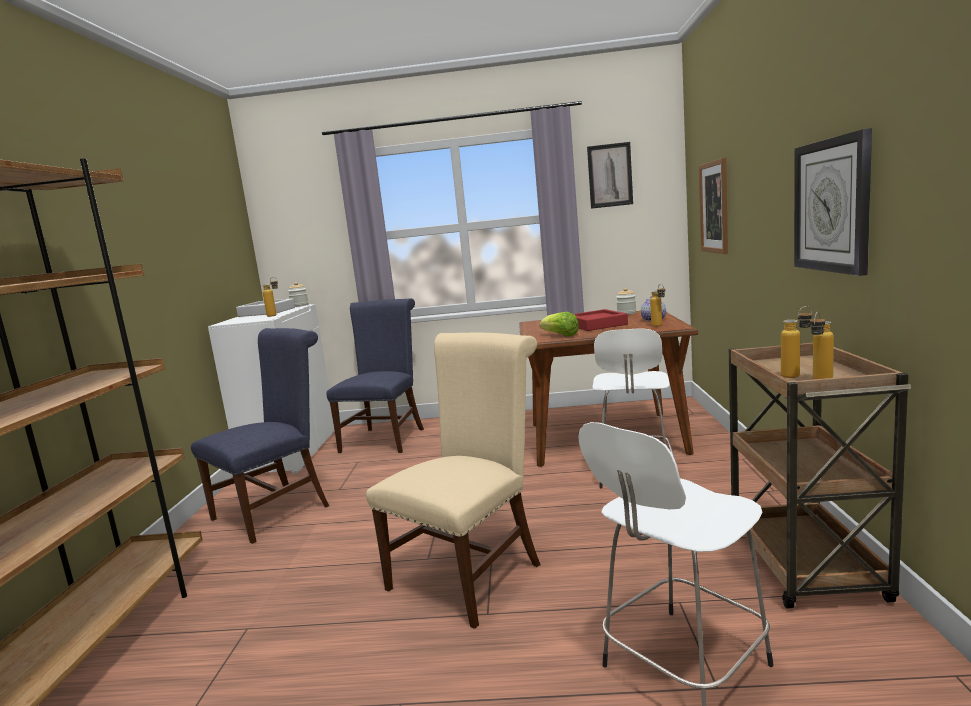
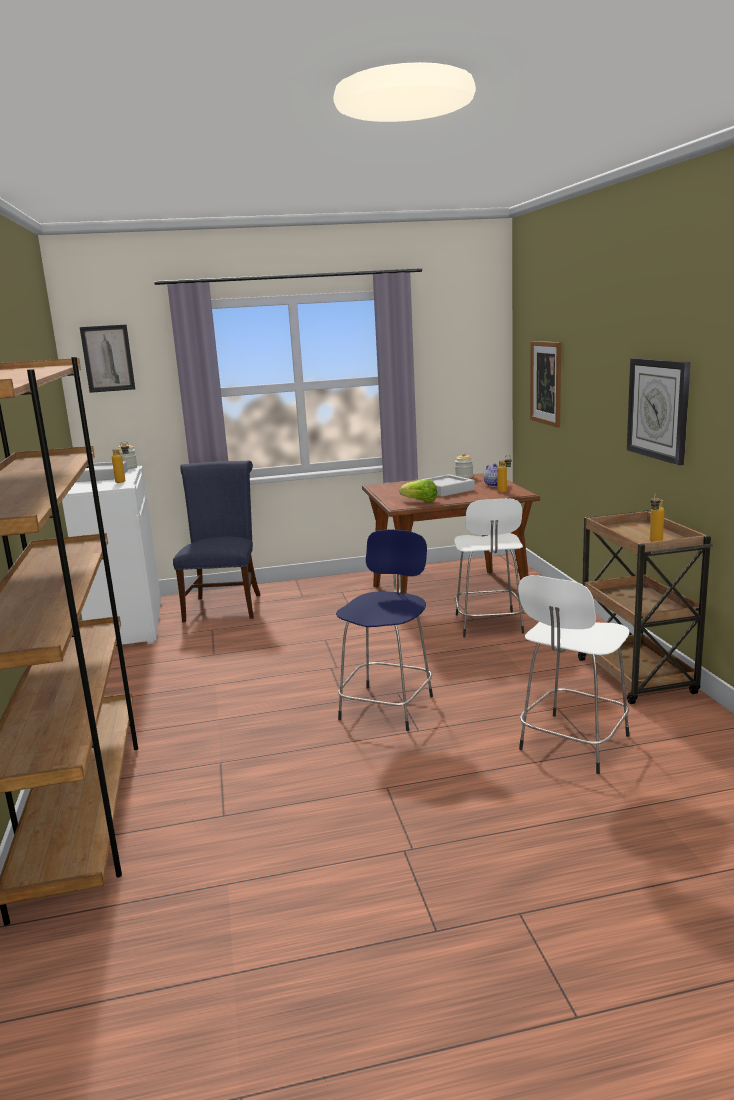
camera: 15 degrees left, 5 degrees up
blue chair [191,328,329,544] -> none
beige chair [366,333,540,629] -> blue stool [336,530,433,731]
red tray [574,309,628,331] -> grey tray [417,474,475,497]
picture [587,142,633,209] -> picture moved to [80,324,135,393]
bottle [781,306,812,378] -> none

